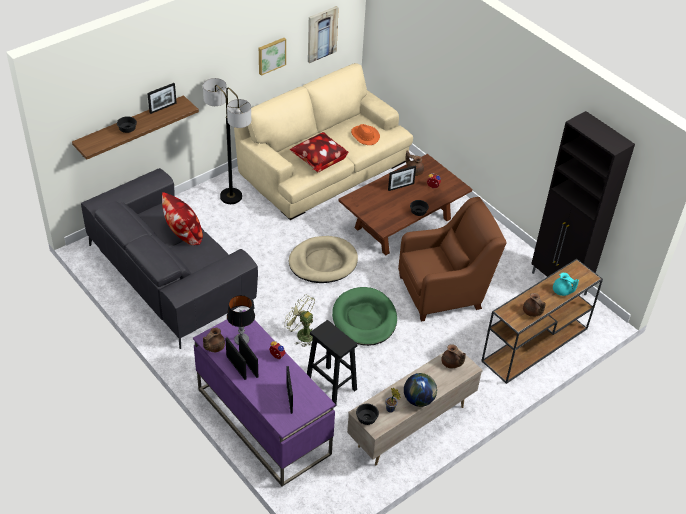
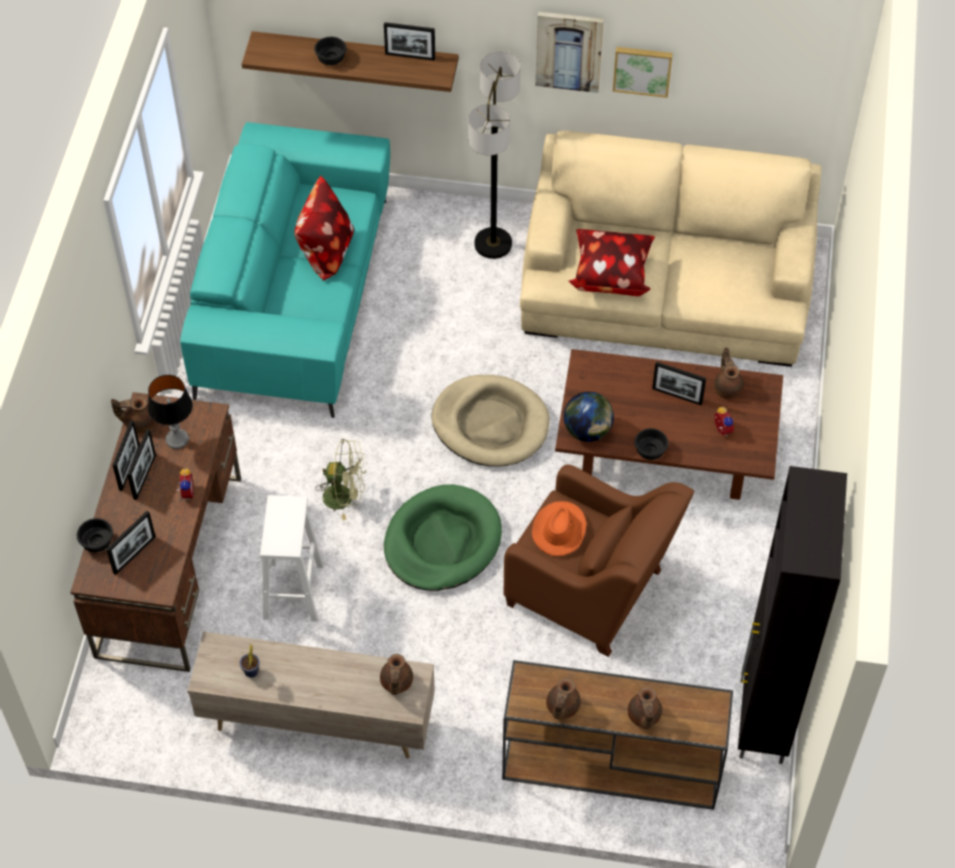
camera: 50 degrees right, 10 degrees up
grey sofa [81,168,258,349] -> turquoise sofa [180,122,390,418]
purple desk [193,310,336,487] -> brown desk [70,392,241,672]
green fan [284,294,315,347] -> green fan turned 105 degrees clockwise [315,439,366,520]
black stool [307,320,358,407] -> white stool [260,495,324,622]
picture [308,6,339,63] -> picture moved to [535,12,604,93]
orange hat [351,124,380,145] -> orange hat moved to [532,501,587,556]
black bowl [356,404,379,425] -> black bowl moved to [77,518,113,552]
globe [404,373,437,407] -> globe moved to [564,392,614,442]
turquoise teapot [553,273,579,296] -> brown teapot [628,687,662,729]

